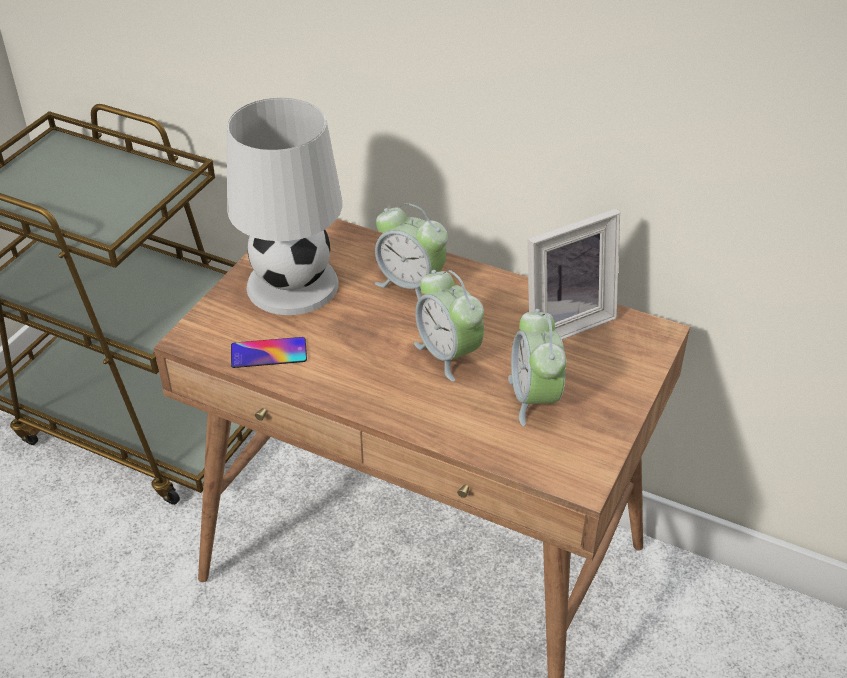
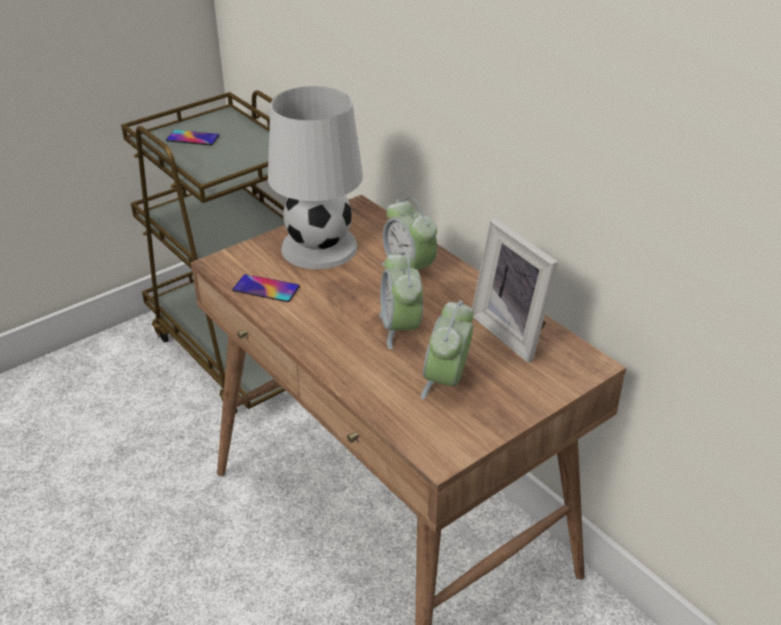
camera: 25 degrees right, 5 degrees down
picture frame [527,208,620,340] -> picture frame turned 60 degrees clockwise [472,218,558,363]
none -> phone [166,130,220,145]

